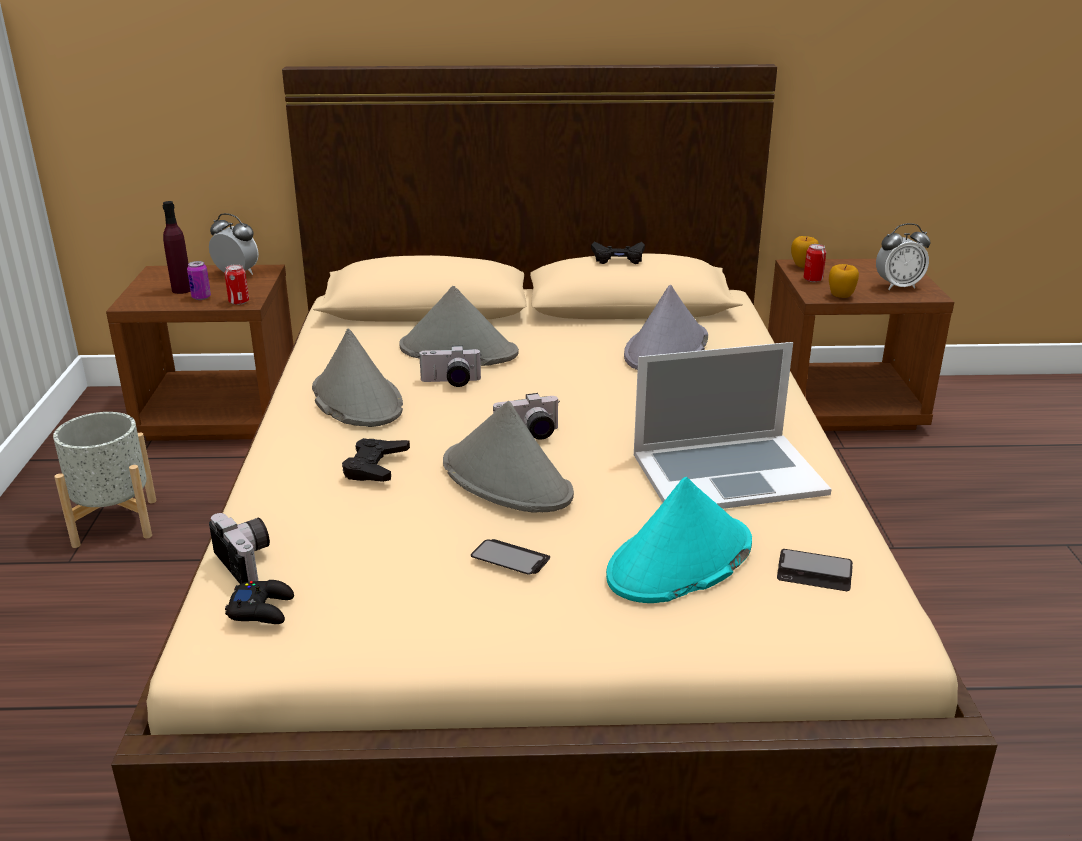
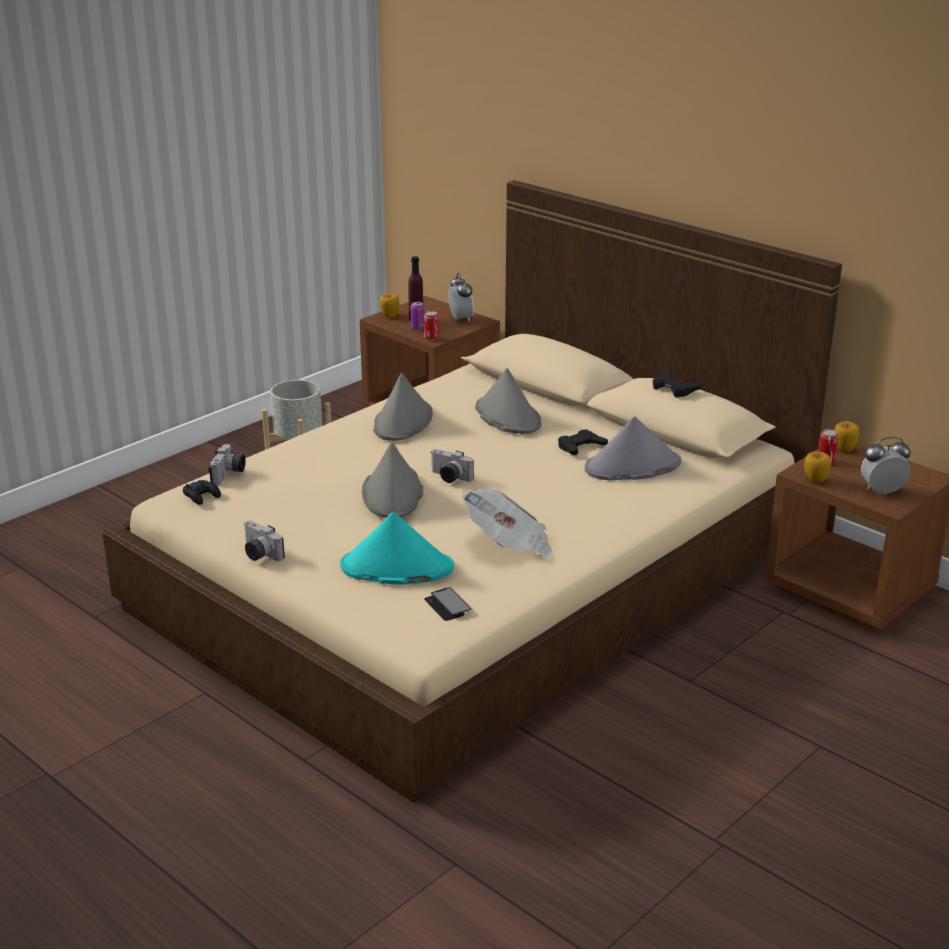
camera: 45 degrees right, 0 degrees up
black game controller [342,438,410,482] -> black game controller moved to [558,429,608,455]
camera [418,345,481,387] -> camera moved to [244,521,285,561]
phone [471,539,550,575] -> none
laptop [634,342,832,509] -> newspaper [462,489,554,557]
alarm clock [876,223,930,290] -> alarm clock turned 135 degrees clockwise [861,437,911,495]
none -> apple [380,293,400,318]

